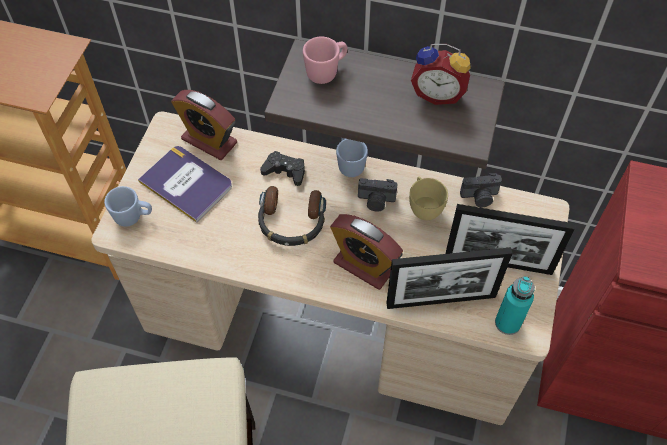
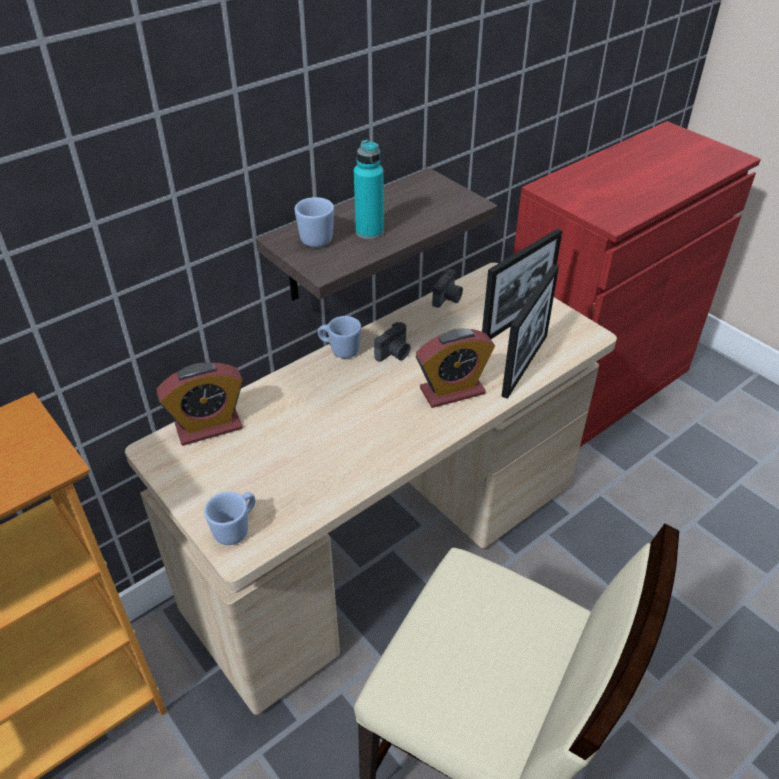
camera: 55 degrees left, 15 degrees down
book [138,146,232,222] -> none
headphones [258,186,326,246] -> none
black game controller [260,151,305,186] -> none
pink mug [303,37,347,84] -> blue mug [295,197,334,247]
yellow cup [409,176,448,220] -> none
alarm clock [411,44,470,105] -> none
turquoise bottle [495,276,535,335] -> turquoise bottle moved to [354,140,384,239]

